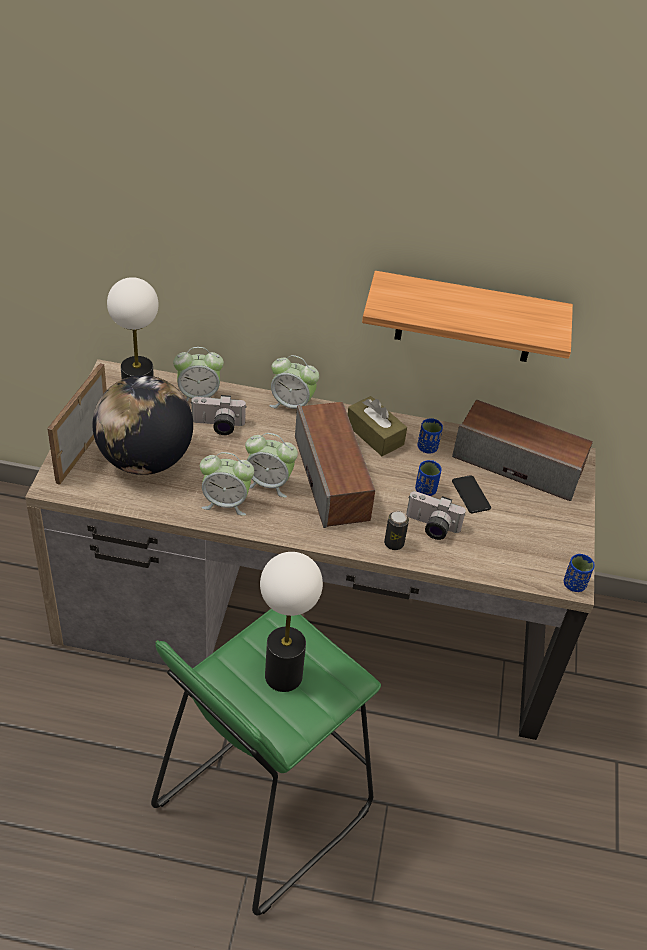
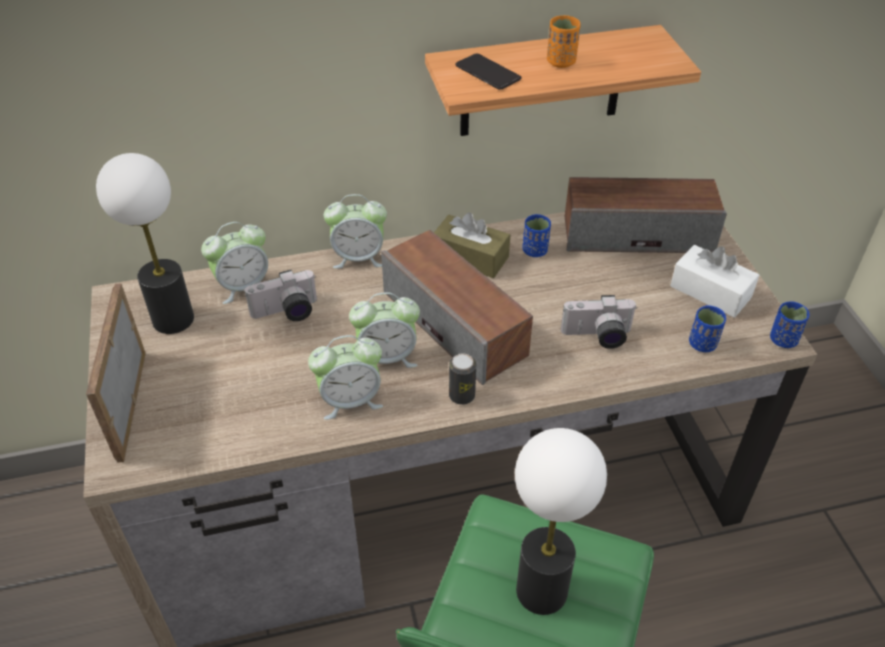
camera: 20 degrees left, 0 degrees up
globe [92,375,193,475] -> none
can [384,511,409,550] -> can moved to [449,353,476,405]
blue cup [415,460,442,496] -> blue cup moved to [689,305,726,352]
phone [452,475,491,513] -> phone moved to [455,54,521,90]
none -> orange cup [547,15,581,68]
none -> white tissue box [670,245,759,318]

